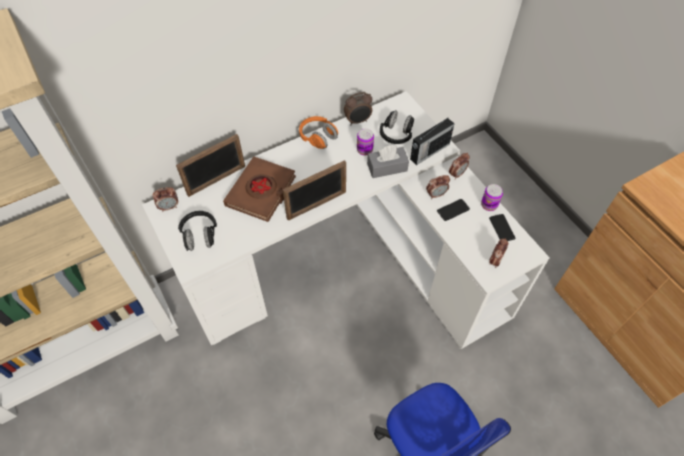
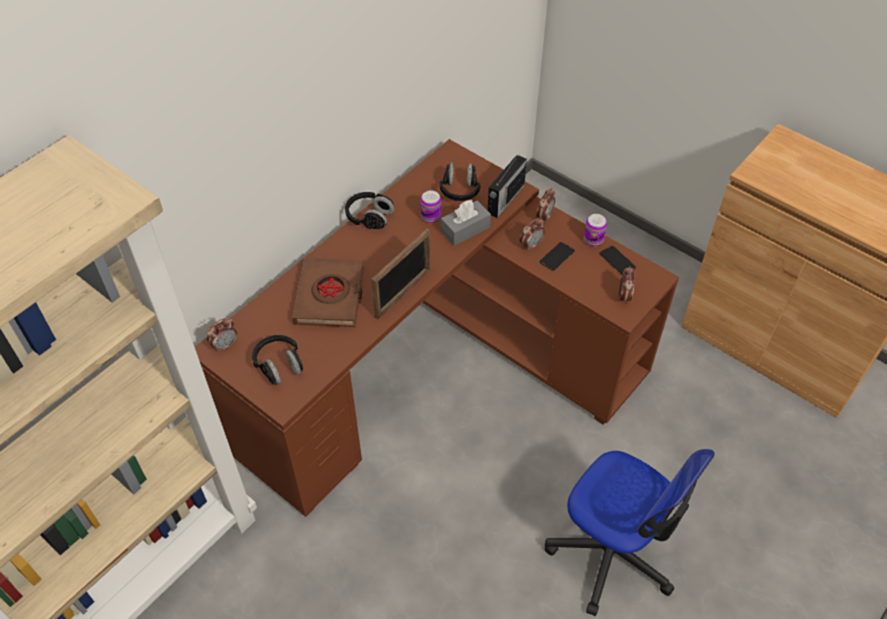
camera: 20 degrees left, 5 degrees down
white desk [142,91,550,349] -> brown desk [195,139,679,517]
picture frame [176,134,245,197] -> none
orange headphones [299,116,338,149] -> black headphones [345,192,395,229]
alarm clock [344,92,372,125] -> none

